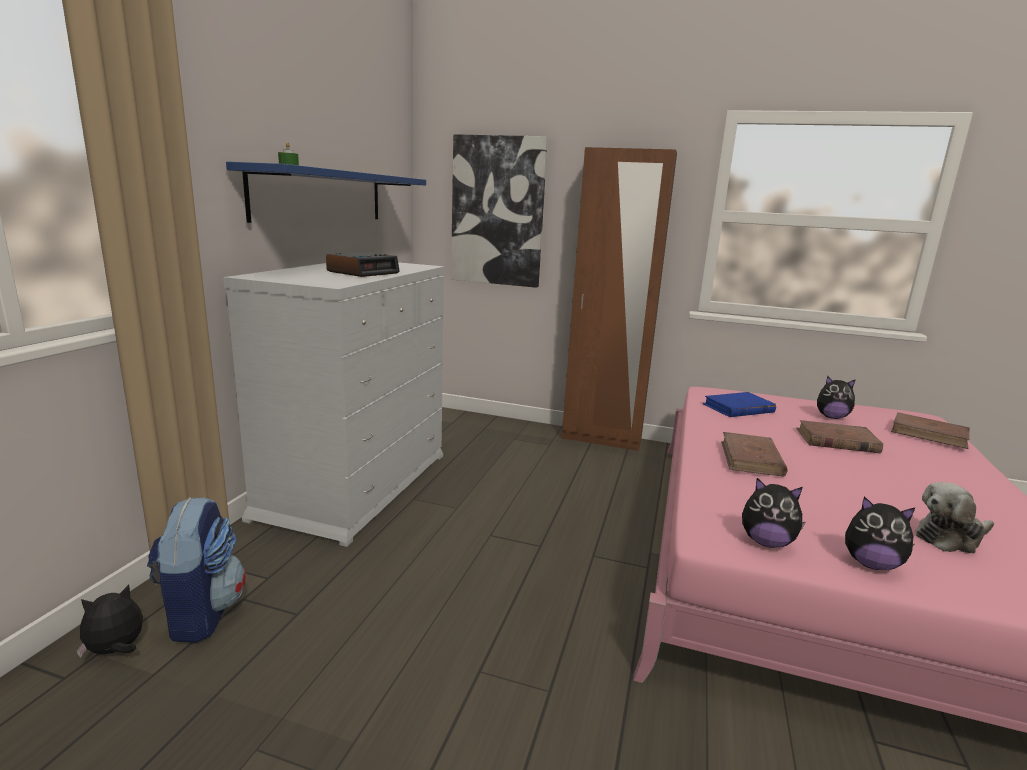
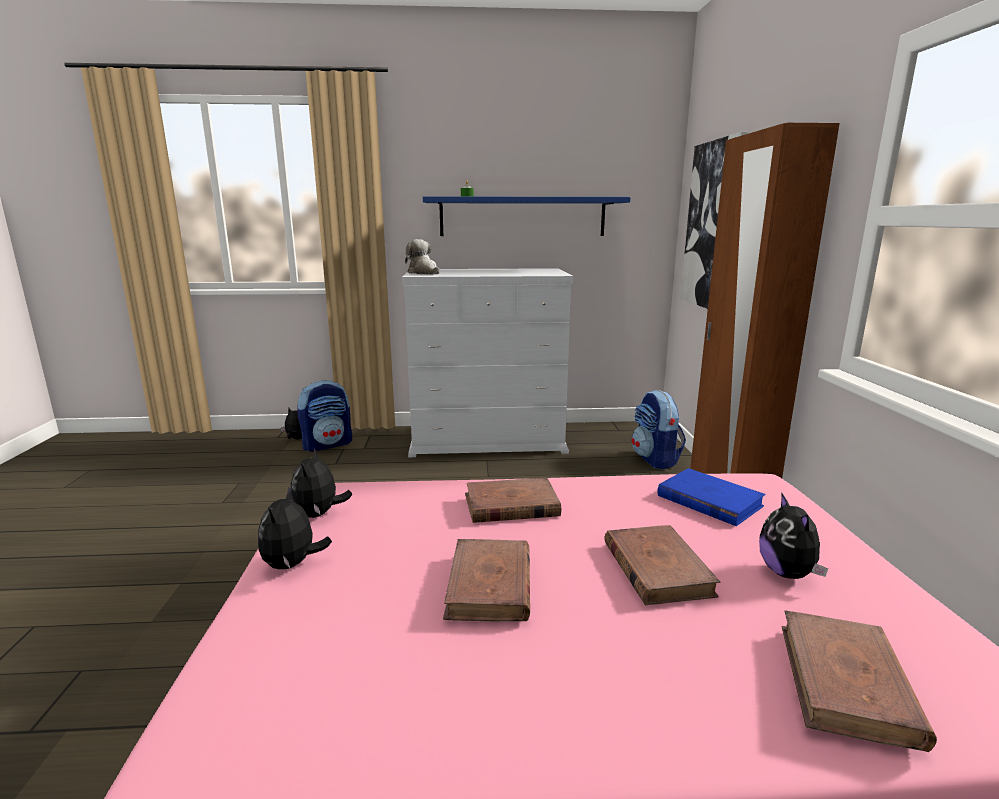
camera: 70 degrees right, 0 degrees up
alarm clock [326,252,400,277] -> none
plush toy [915,482,994,554] -> plush toy moved to [405,239,440,275]
none -> brown book [443,539,530,621]
none -> backpack [632,390,686,469]

